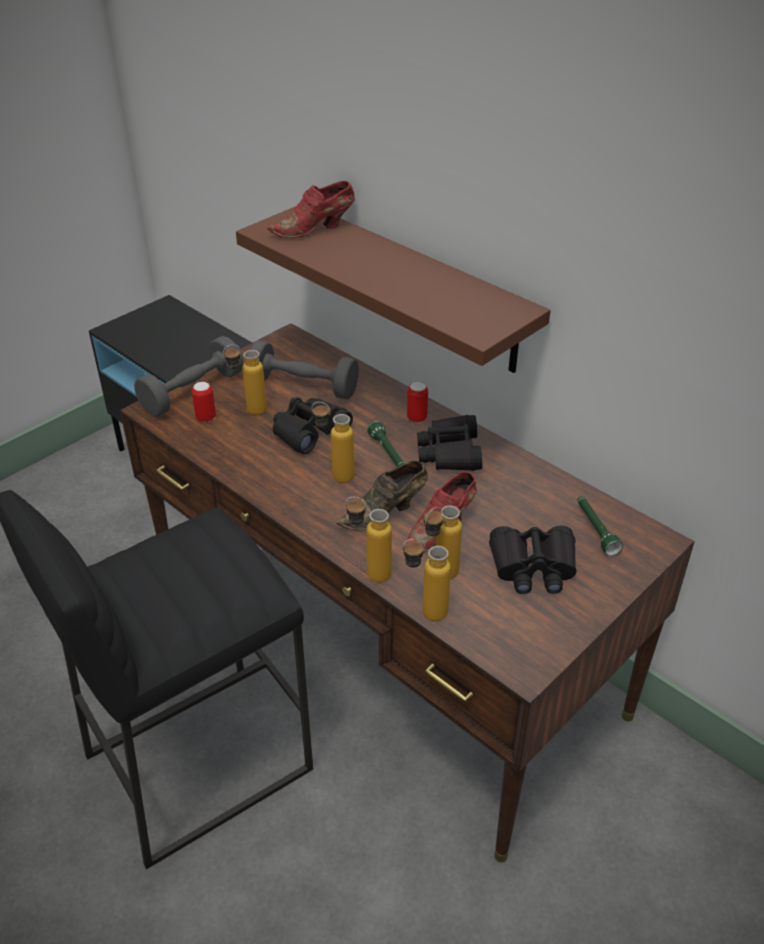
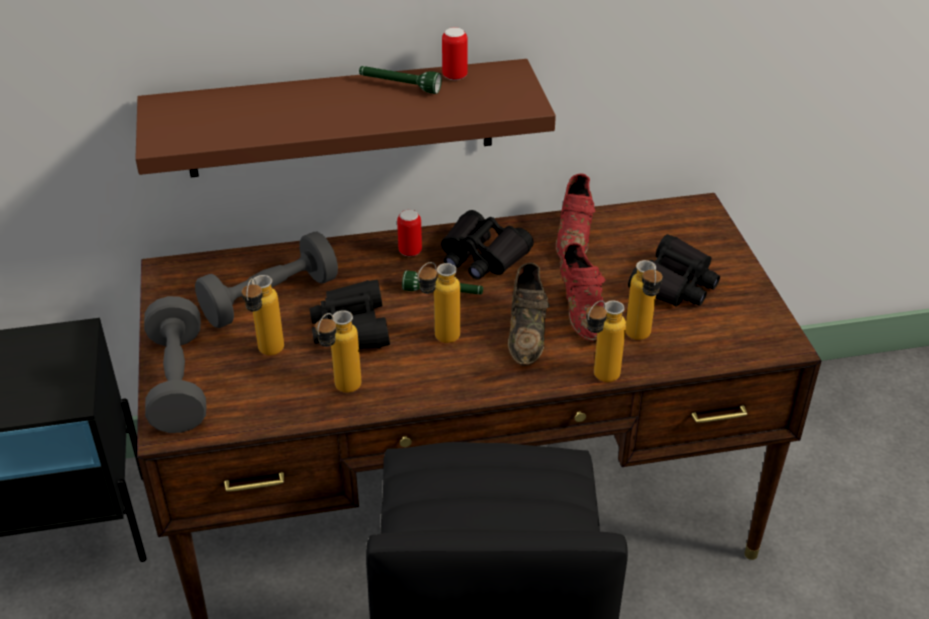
camera: 55 degrees left, 0 degrees up
can [192,382,216,422] -> can moved to [442,27,468,80]
red shoe [267,181,355,238] -> red shoe moved to [555,174,595,258]
bottle [402,539,451,621] -> bottle moved to [315,310,361,393]
green flashlight [577,496,623,556] -> green flashlight moved to [359,66,442,94]

